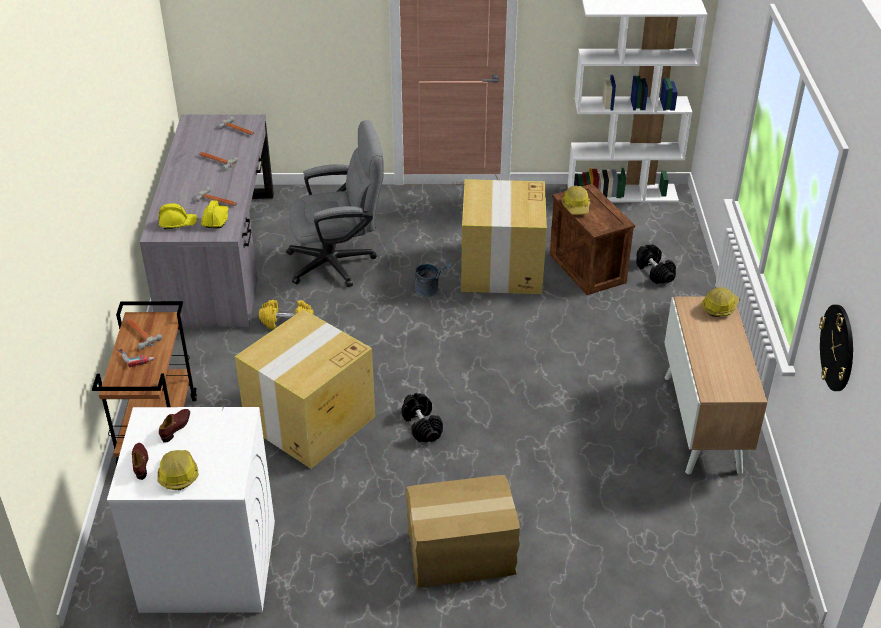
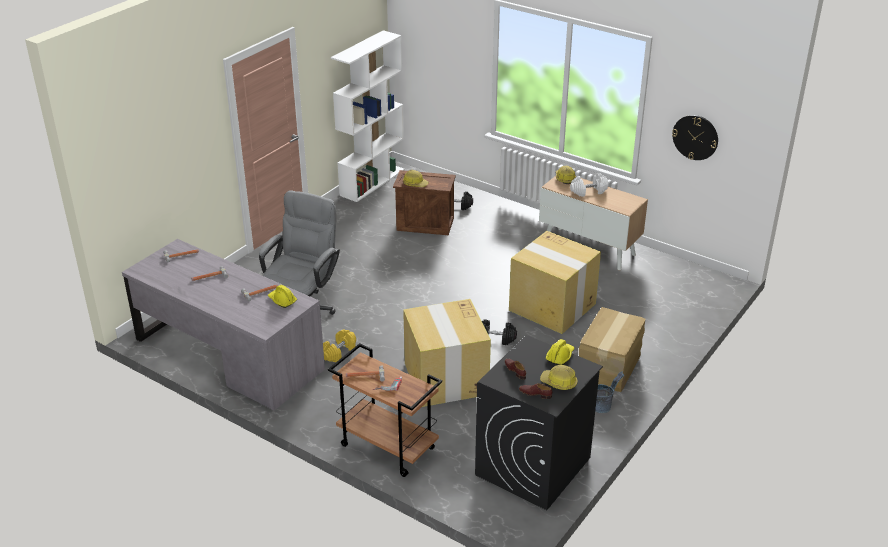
camera: 55 degrees left, 5 degrees down
white washing machine [107,407,275,613] -> black washing machine [475,335,603,510]
yellow hard hat [159,203,197,229] -> yellow hard hat moved to [546,339,574,365]
grey bucket [415,263,453,297] -> grey bucket moved to [595,371,625,413]
cardboard box [461,179,547,294] -> cardboard box moved to [509,231,601,334]
none -> white dumbbell [570,173,609,197]

